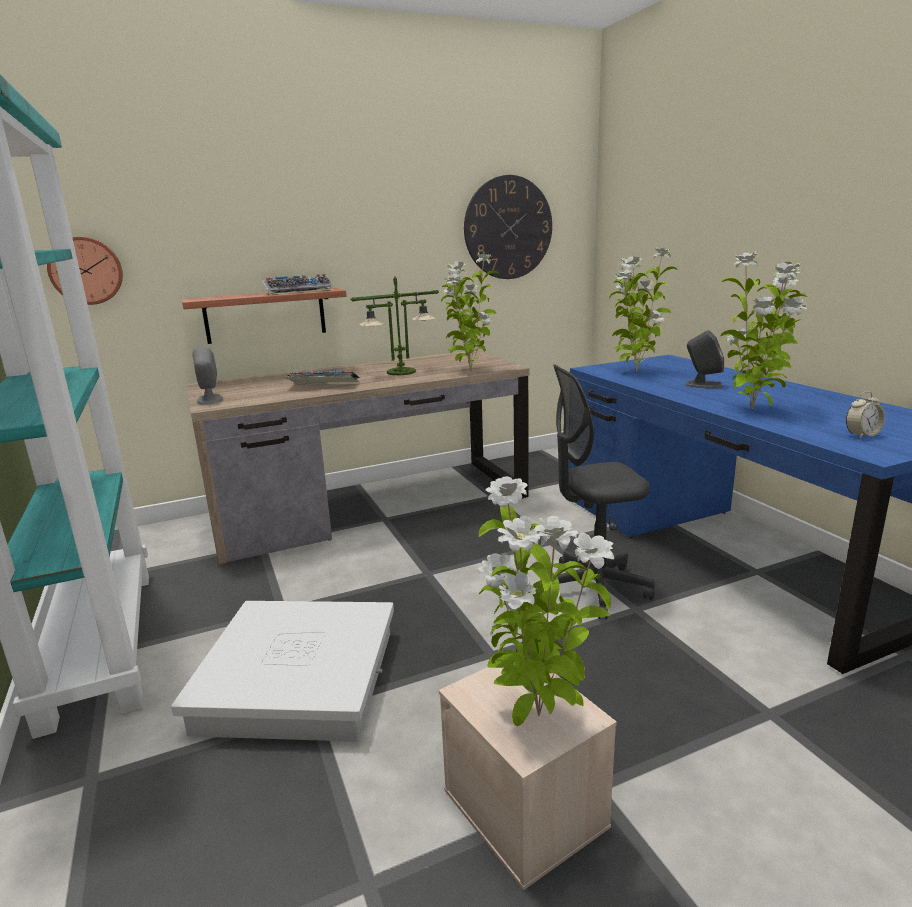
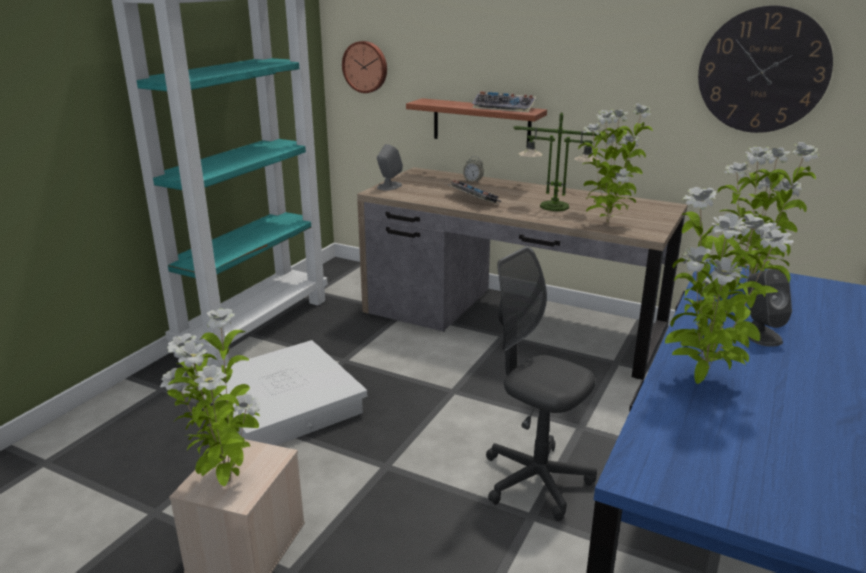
camera: 50 degrees right, 5 degrees up
alarm clock [846,391,885,438] -> alarm clock moved to [463,156,484,183]

